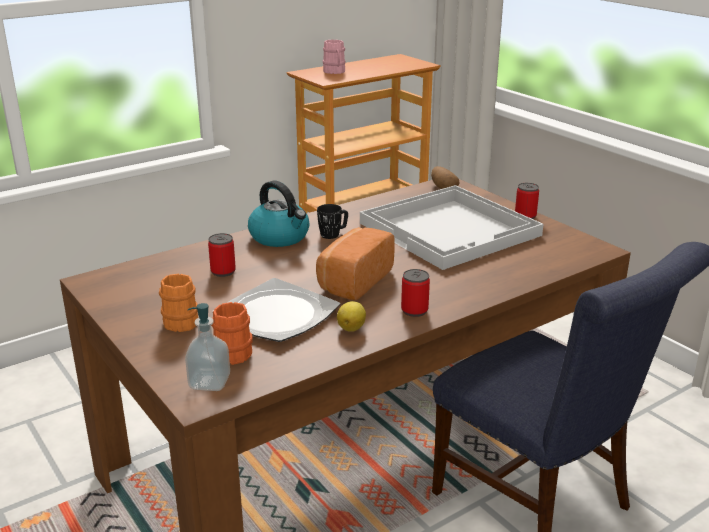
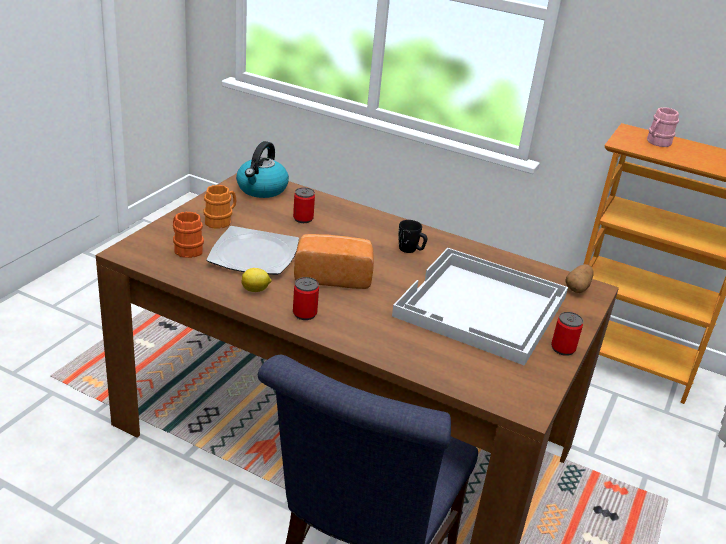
camera: 60 degrees right, 5 degrees up
soap dispenser [185,303,230,391] -> none
kettle [248,181,309,247] -> kettle moved to [236,141,289,198]

